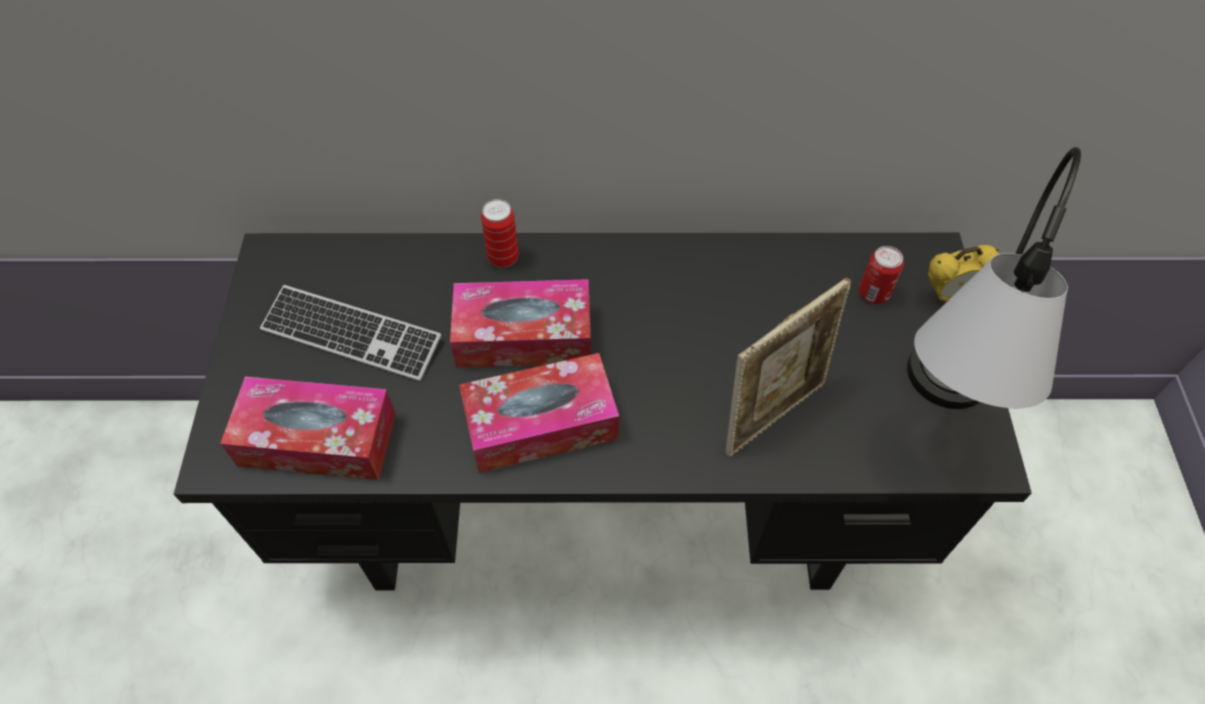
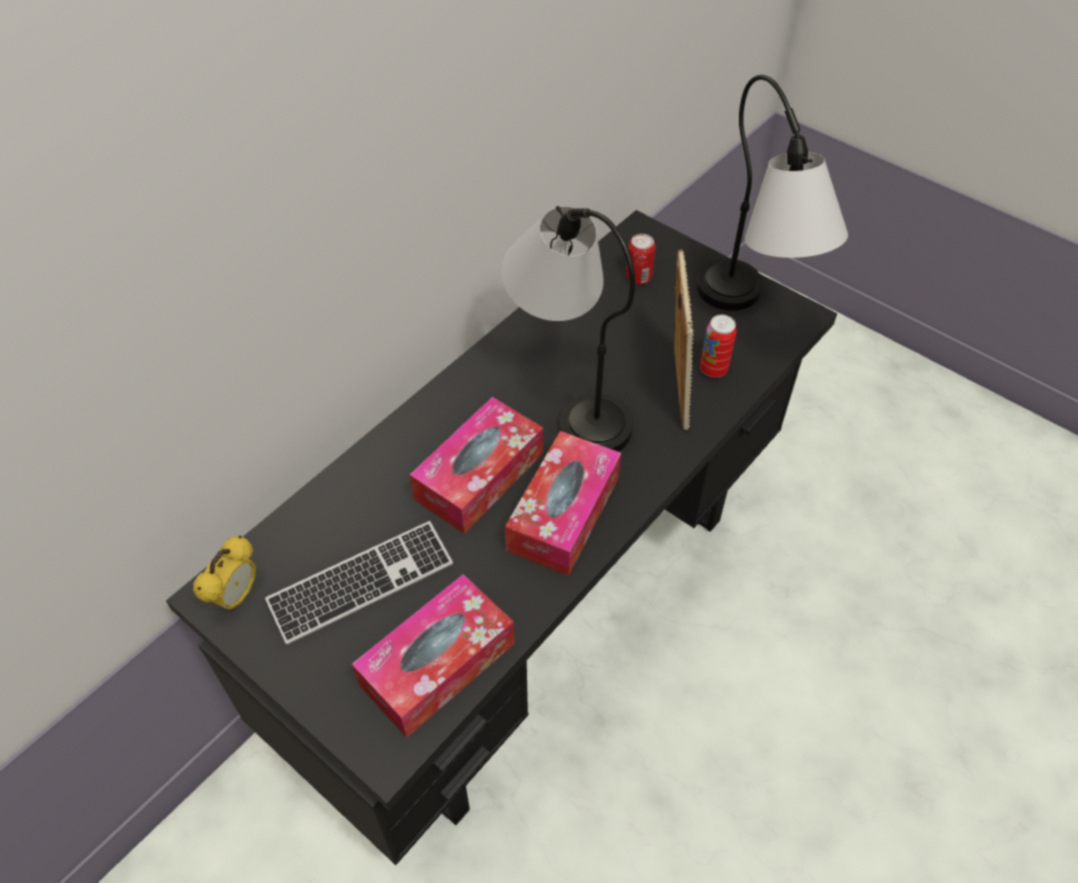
camera: 50 degrees left, 5 degrees down
can [481,199,519,268] -> can moved to [700,315,737,378]
alarm clock [928,245,999,303] -> alarm clock moved to [193,536,256,612]
none -> table lamp [501,206,635,452]

